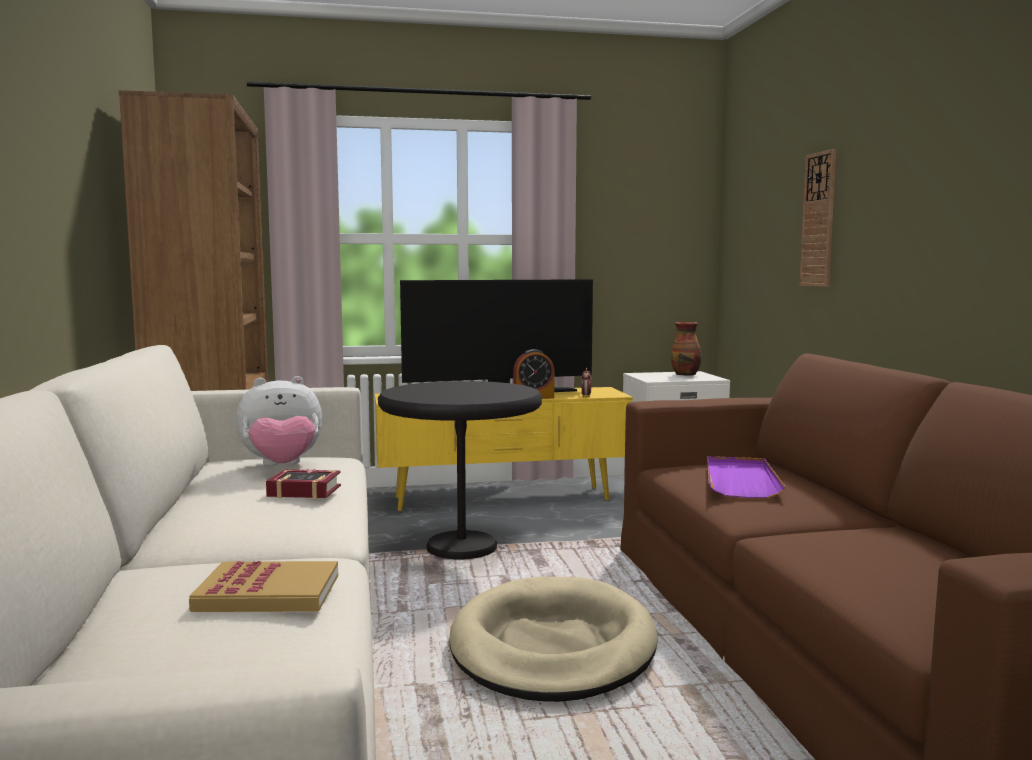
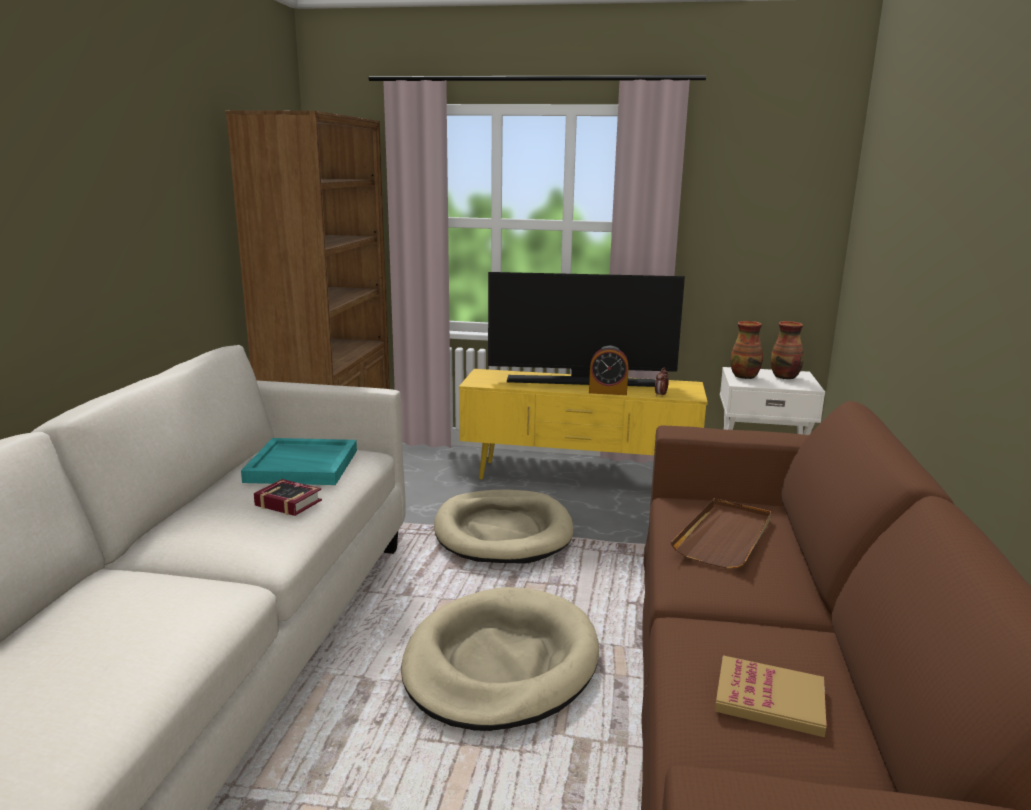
camera: 20 degrees right, 10 degrees up
book [189,561,338,612] -> book moved to [715,655,826,737]
plush toy [236,376,322,466] -> turquoise tray [241,438,357,485]
black side table [378,381,542,559] -> beige dog bed [434,490,574,563]
purple tray [707,456,786,498] -> brown tray [671,498,771,568]
wall clock [800,149,836,287] -> none
none -> vase [731,321,763,379]

